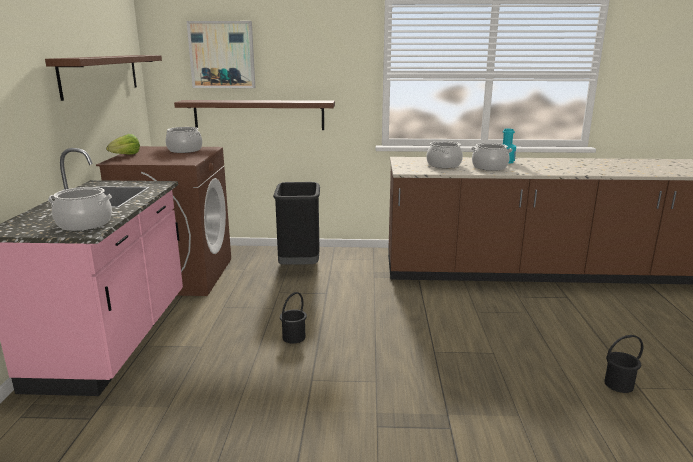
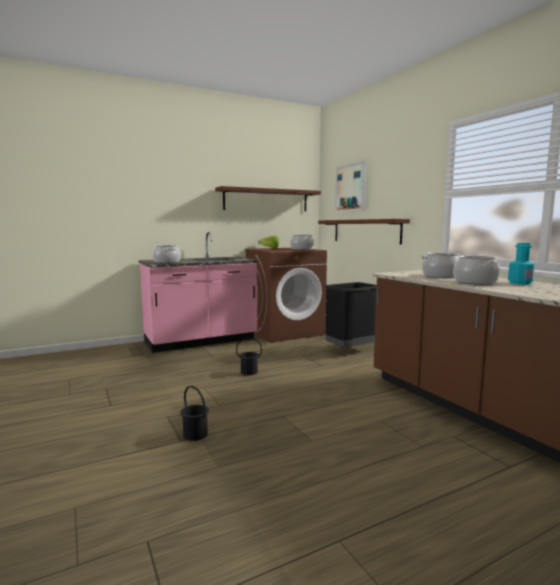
camera: 60 degrees right, 10 degrees down
black bucket [604,335,644,393] -> black bucket moved to [180,386,209,441]

